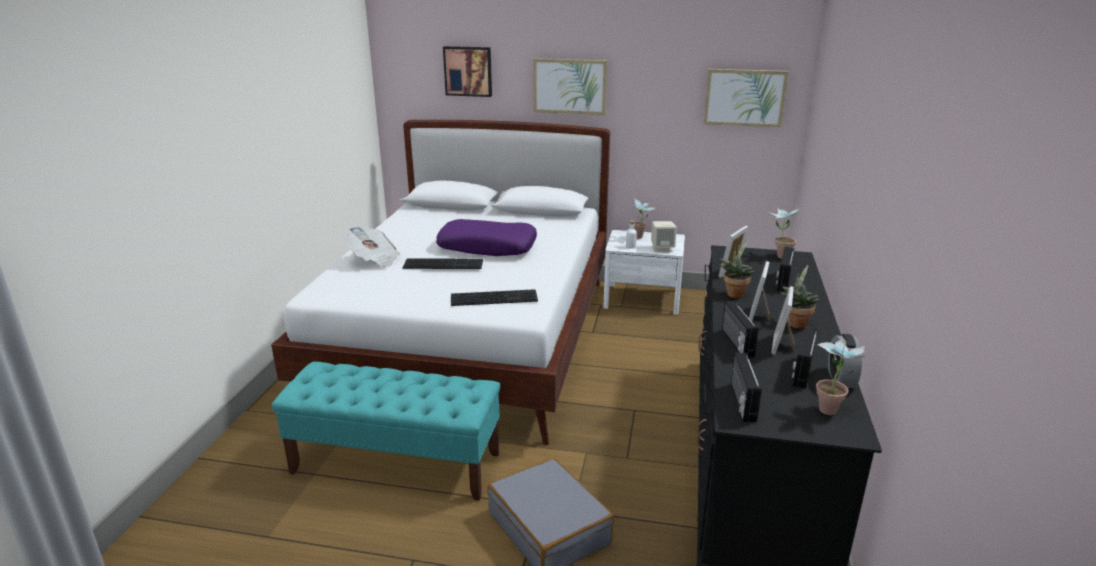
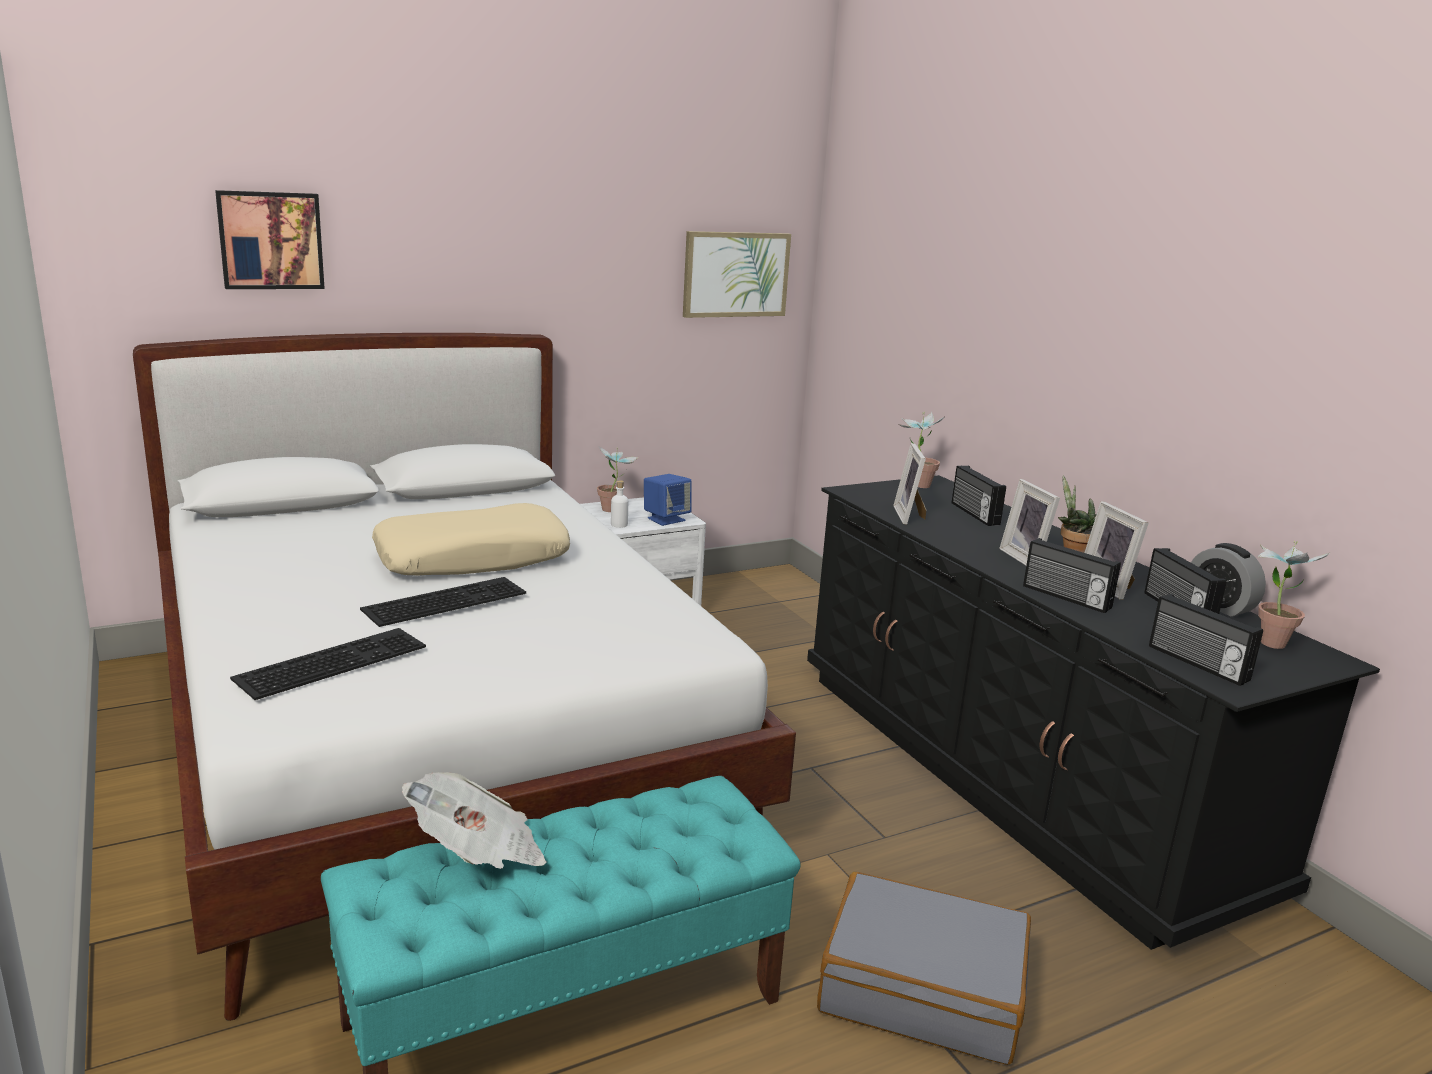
camera: 40 degrees left, 5 degrees down
newspaper [345,226,400,267] -> newspaper moved to [402,772,547,869]
purple pillow [436,219,537,256] -> beige pillow [372,503,570,575]
keyboard [451,289,538,306] -> keyboard moved to [230,628,426,700]
picture [533,58,607,115] -> none
beige speaker [651,221,677,252] -> blue speaker [644,474,692,526]
potted plant [719,240,755,298] -> none

